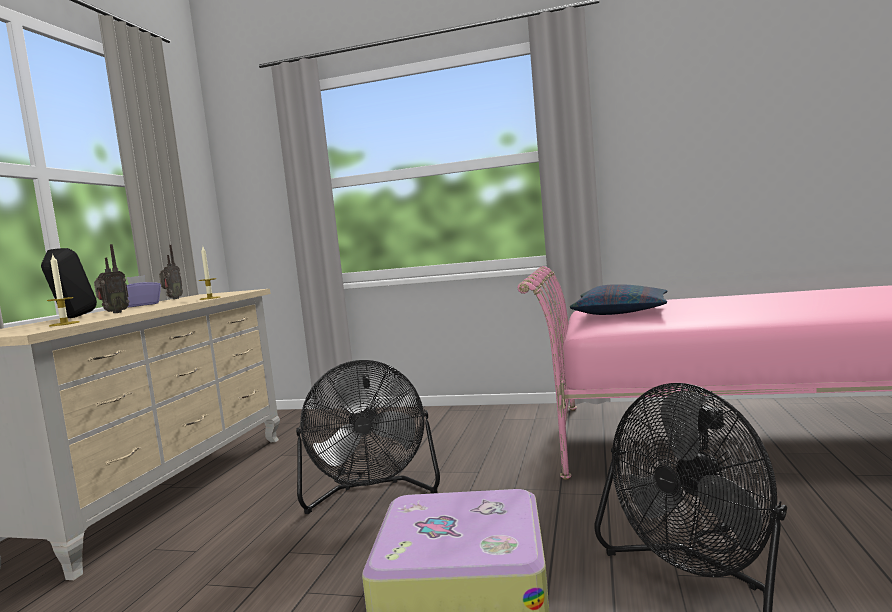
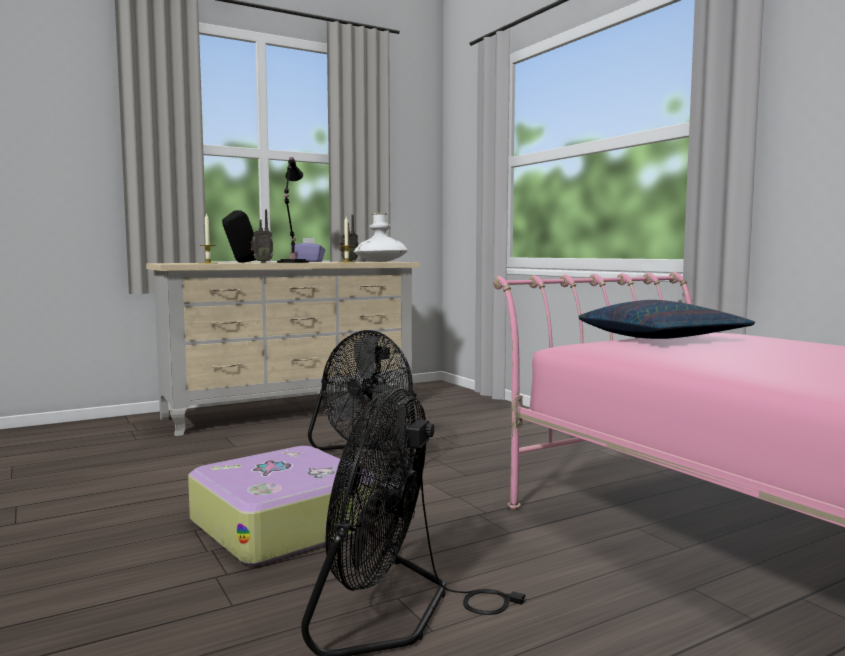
camera: 45 degrees right, 0 degrees up
none -> black table lamp [277,157,309,263]
none -> white vase [354,213,408,262]

